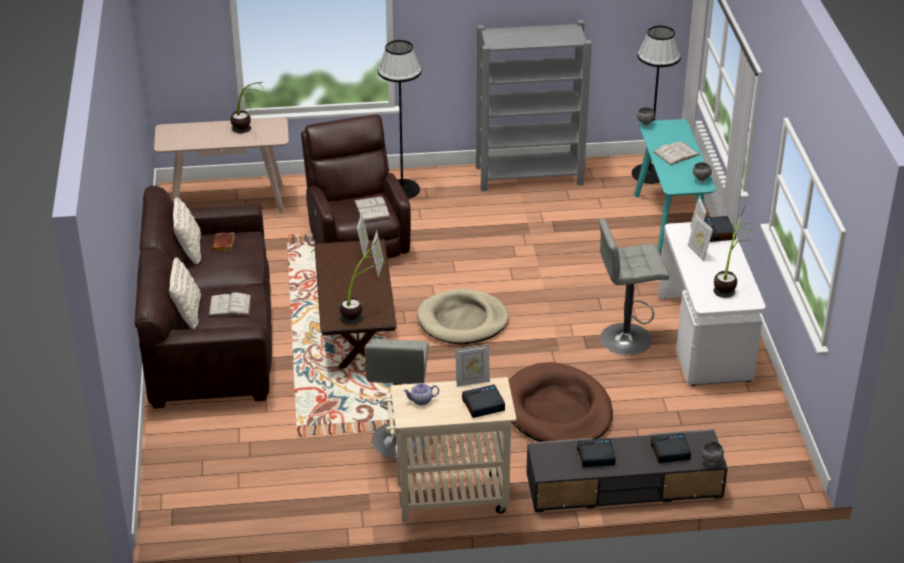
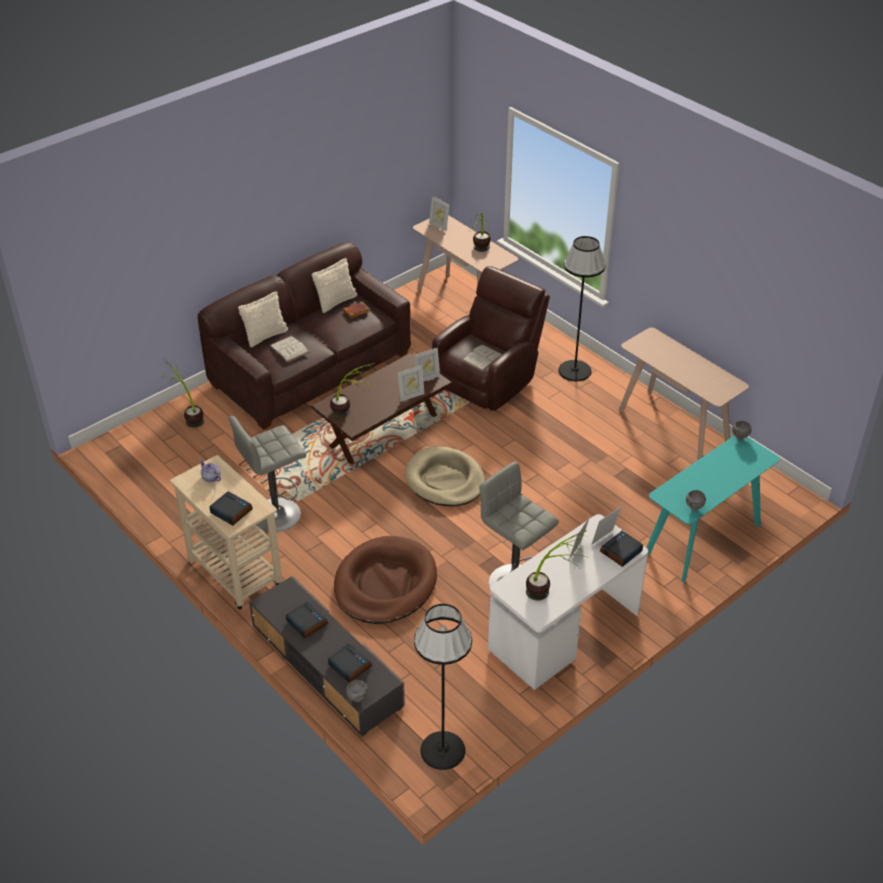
camera: 55 degrees right, 5 degrees up
picture frame [455,344,490,387] -> picture frame moved to [429,196,450,231]
grey bookcase [476,20,592,191] -> beige console table [618,328,749,461]
black floor lamp [632,26,681,184] -> black floor lamp moved to [414,604,472,770]
white book [653,141,699,165] -> none
none -> potted plant [161,358,204,428]

